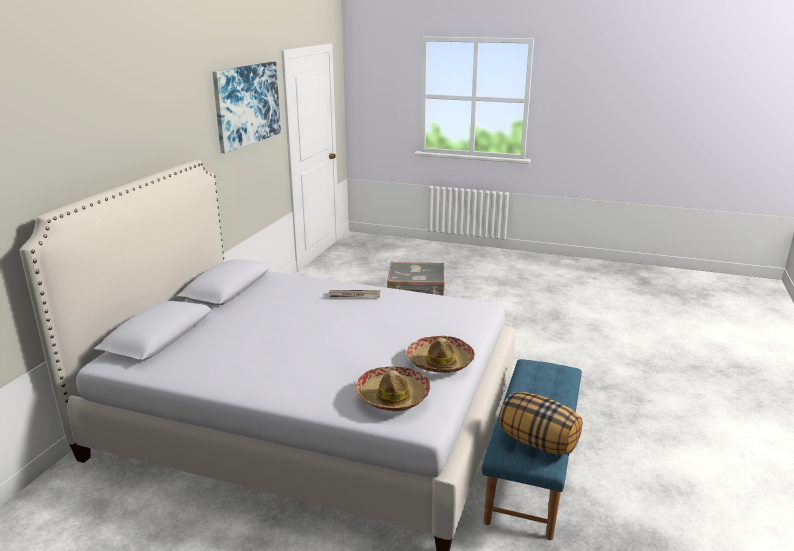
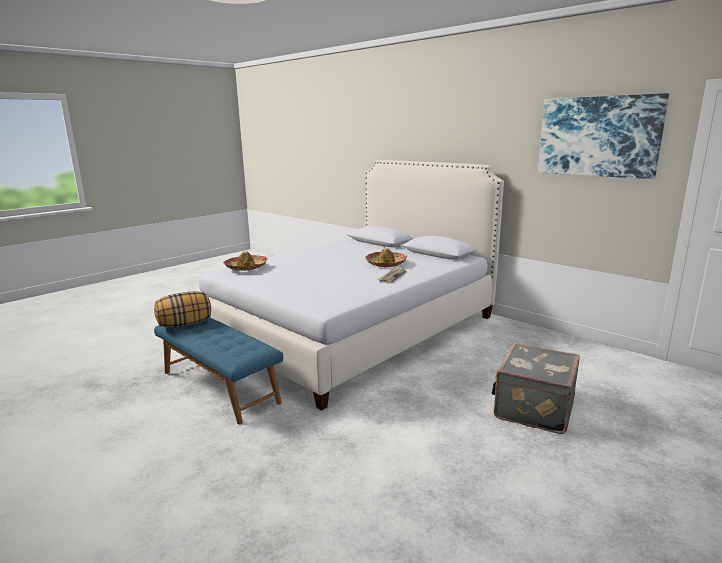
camera: 115 degrees right, 5 degrees down
hat [406,336,475,373] -> hat moved to [365,248,407,267]

